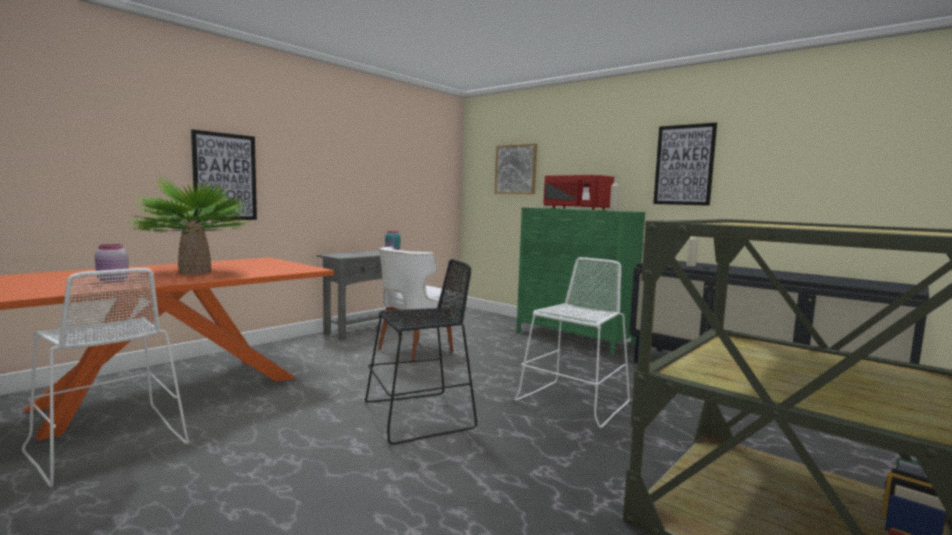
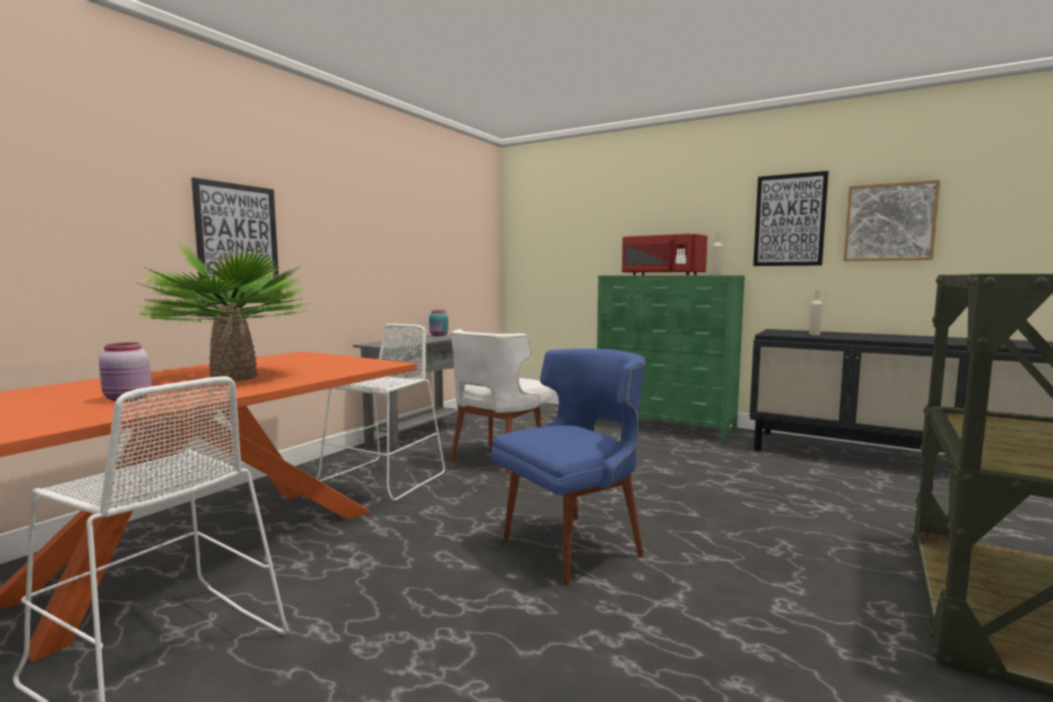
camera: 10 degrees left, 0 degrees up
black stool [365,259,477,445] -> blue chair [491,349,646,585]
picture [495,144,537,194] -> picture moved to [844,180,940,261]
white stool [514,257,630,428] -> white stool moved to [316,324,445,501]

